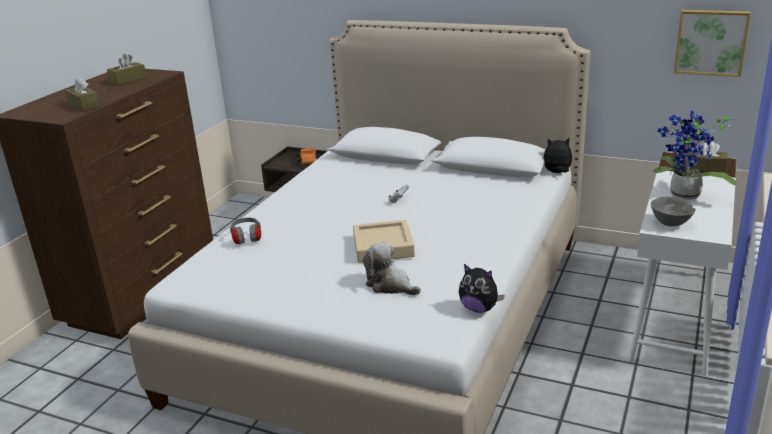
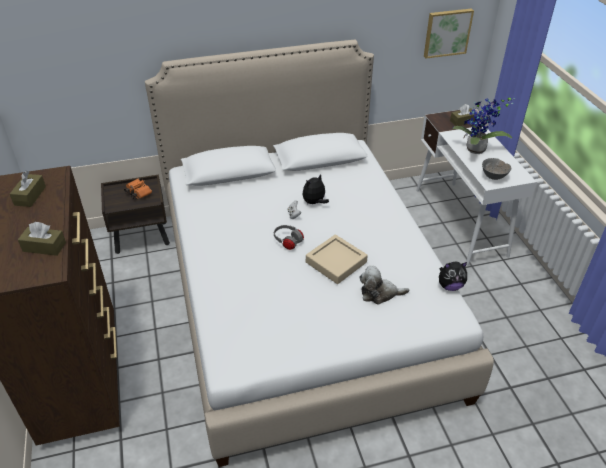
camera: 40 degrees left, 15 degrees up
grey headphones [230,218,261,245] -> grey headphones moved to [274,225,304,250]
plush toy [543,138,572,173] -> plush toy moved to [303,174,329,204]

